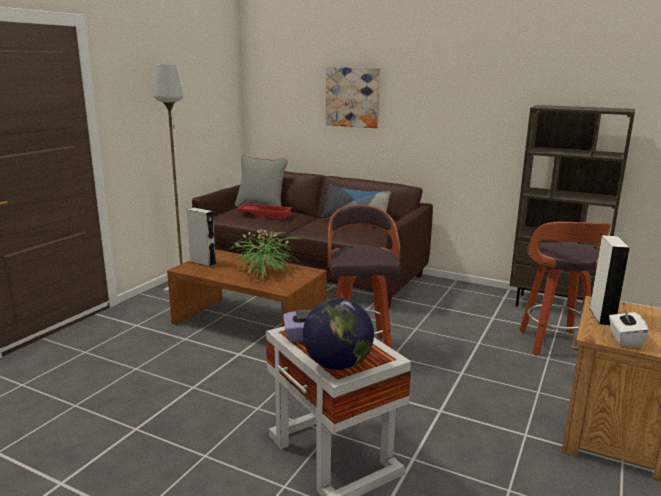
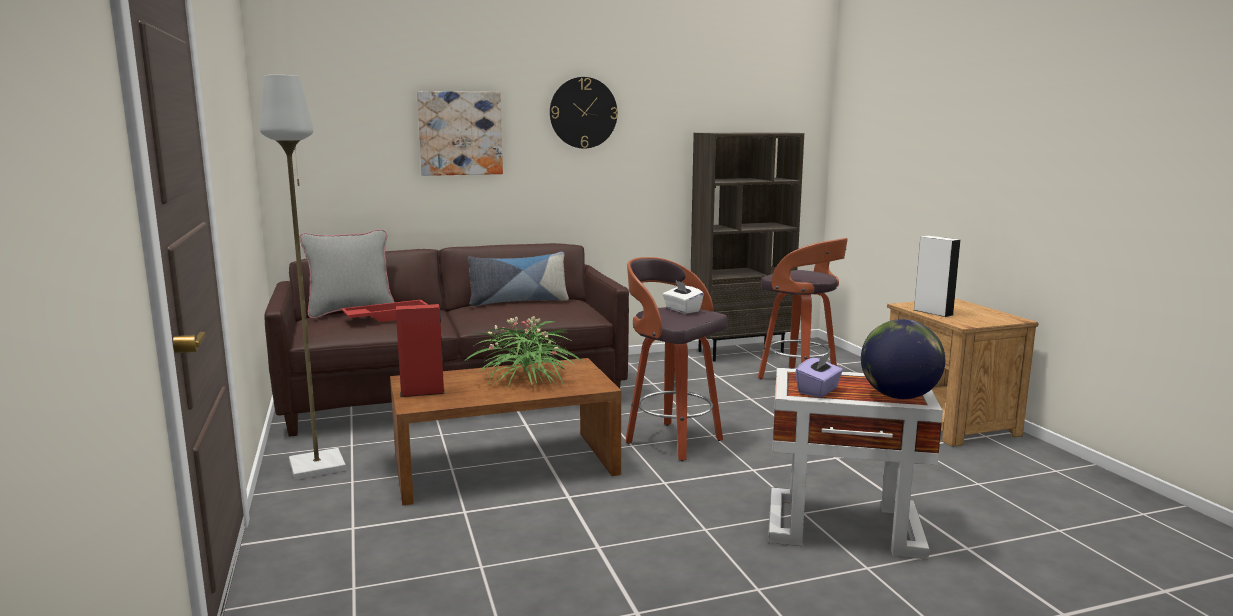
camera: 45 degrees left, 5 degrees down
grey speaker [187,208,216,267] -> red speaker [396,304,445,397]
white tissue box [609,308,649,348] -> white tissue box moved to [663,280,704,314]
none -> wall clock [550,77,618,149]

